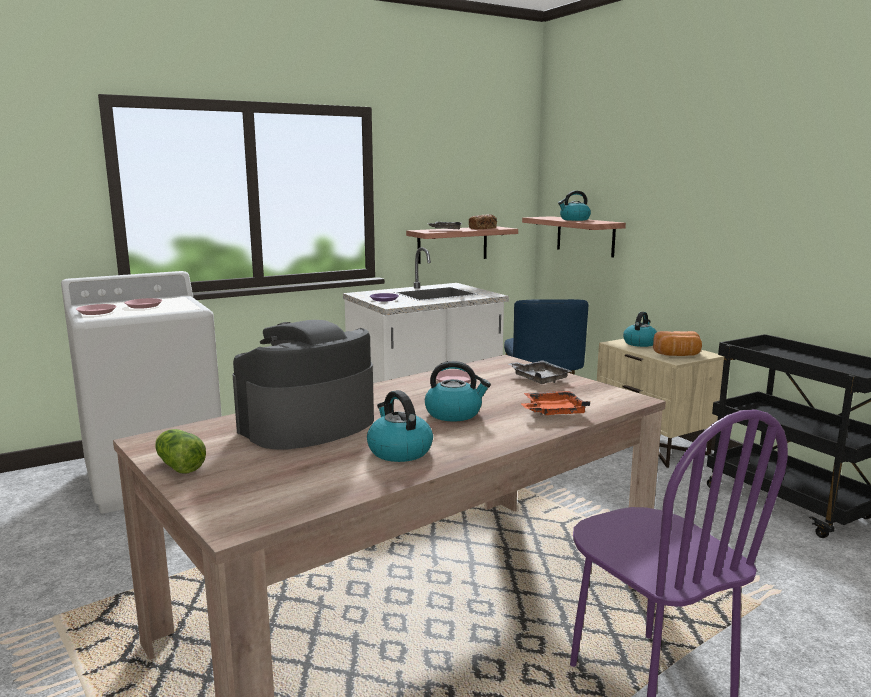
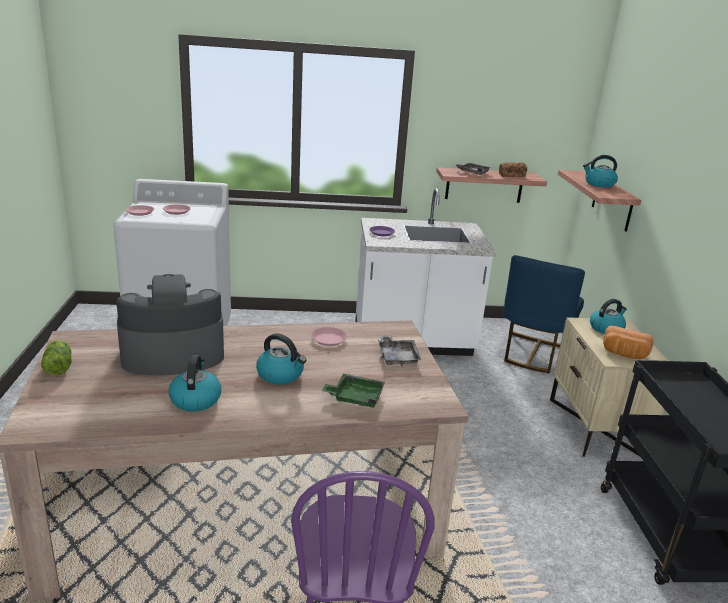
camera: 25 degrees right, 10 degrees up
orange tray [521,391,590,415] -> green tray [322,374,385,408]

